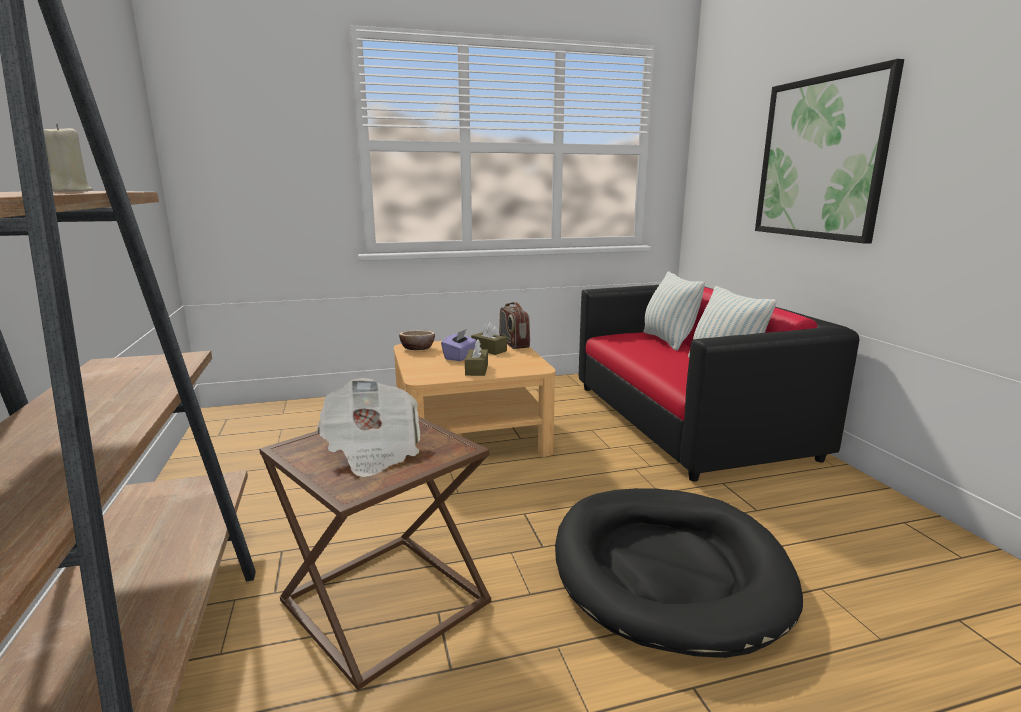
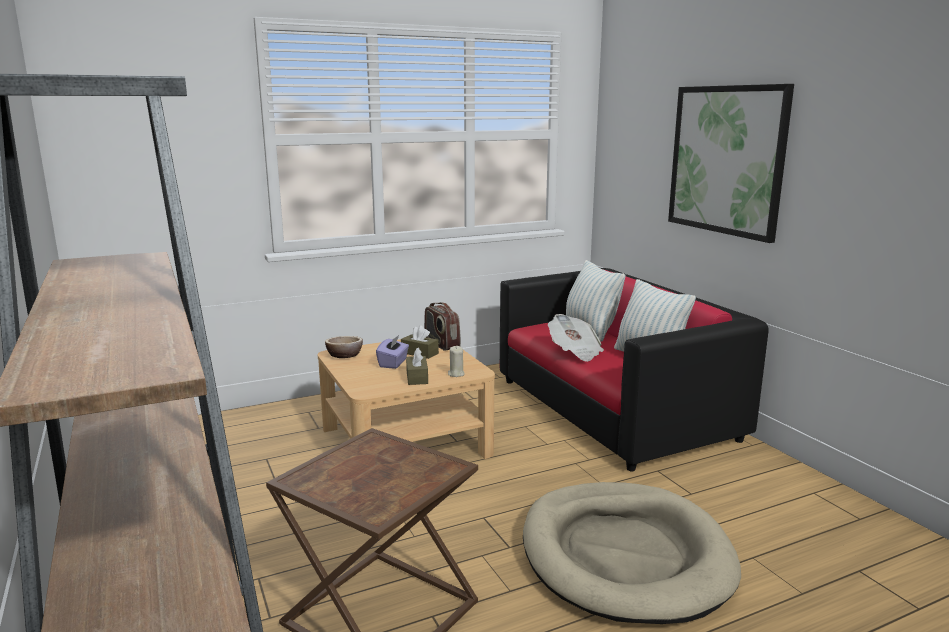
camera: 10 degrees left, 0 degrees up
beige candle [43,124,93,191] -> beige candle moved to [448,346,465,377]
newspaper [317,378,420,477] -> newspaper moved to [548,314,604,362]
black dog bed [555,488,803,658] -> beige dog bed [523,482,741,624]

